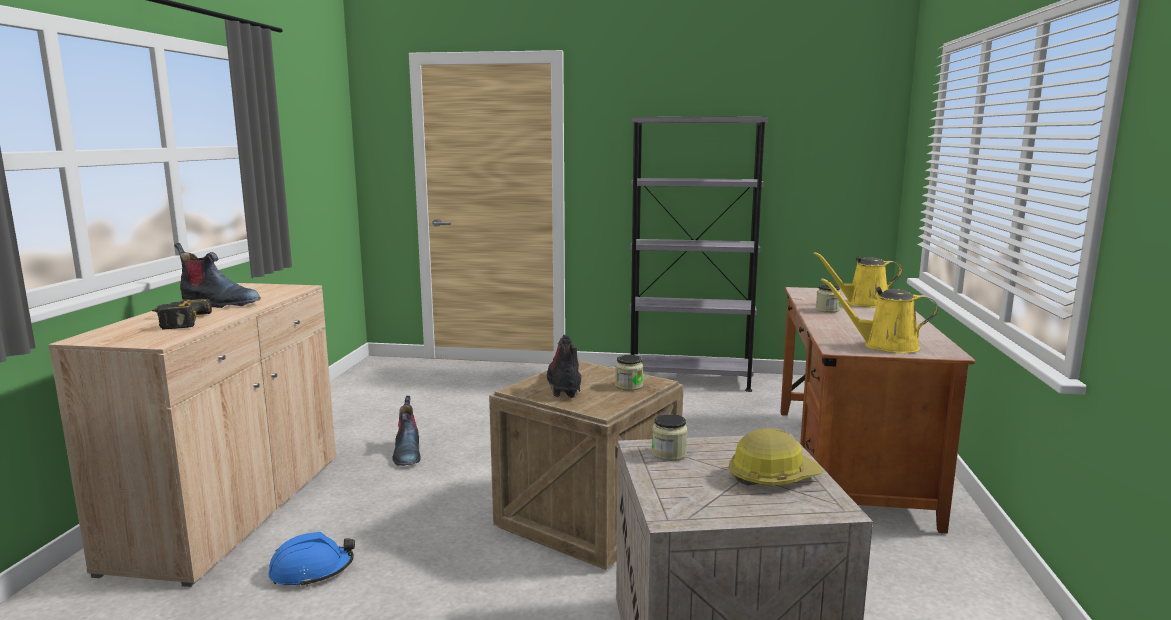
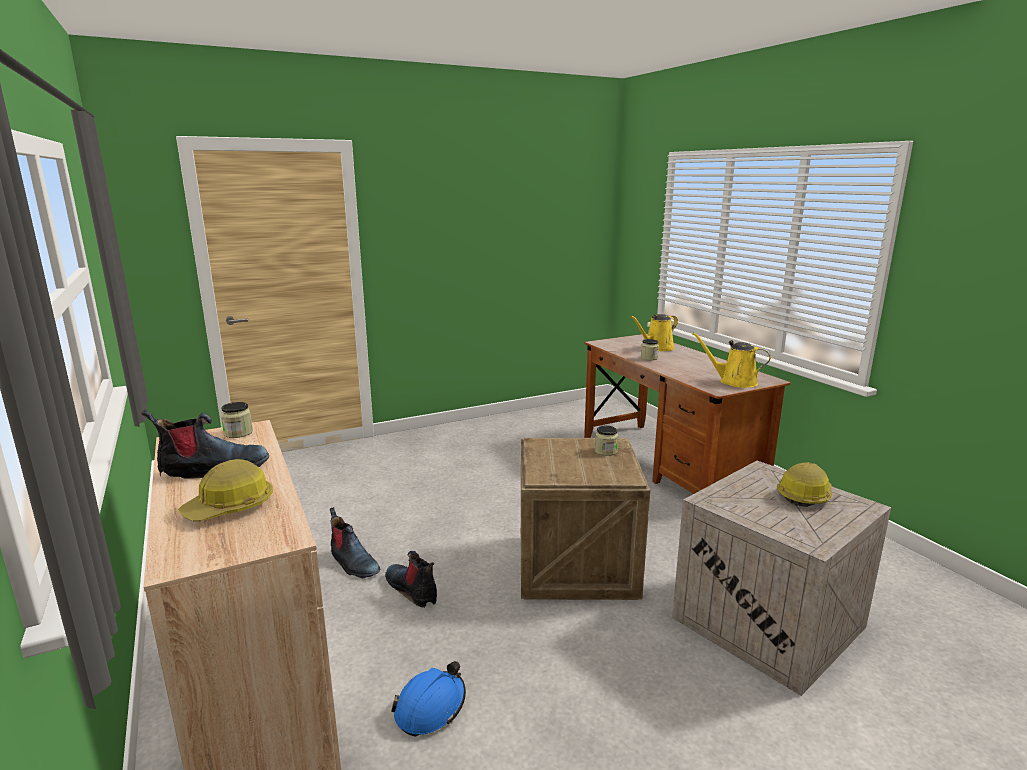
camera: 35 degrees left, 5 degrees up
power drill [152,299,212,329] -> hard hat [178,459,273,521]
boot [547,335,581,398] -> boot moved to [385,551,437,608]
grey bookcase [629,117,768,392] -> none
jar [652,414,688,461] -> jar moved to [221,402,253,438]
yellow watering can [821,278,938,353] -> yellow watering can turned 45 degrees clockwise [692,332,771,388]

